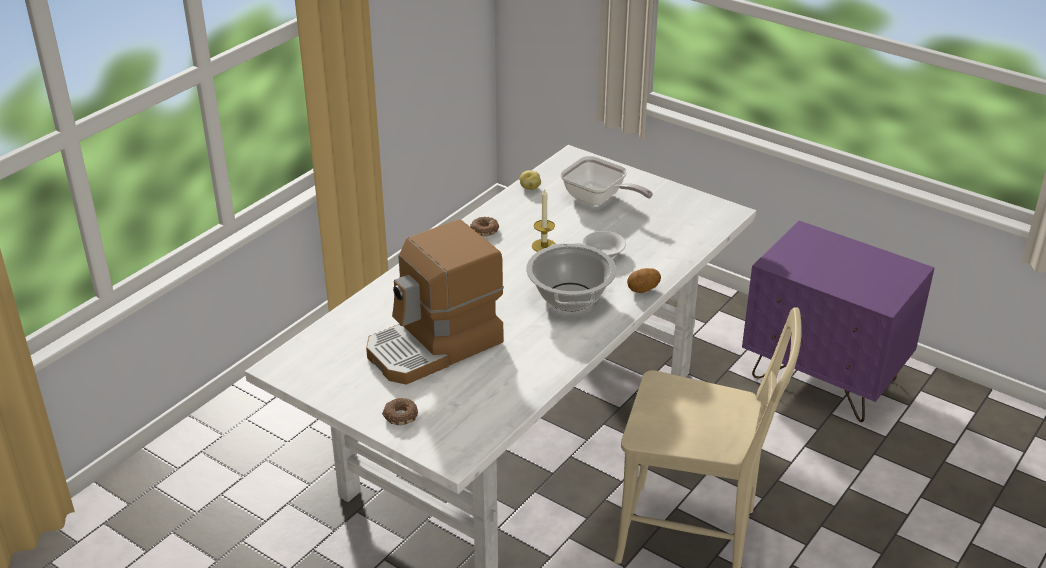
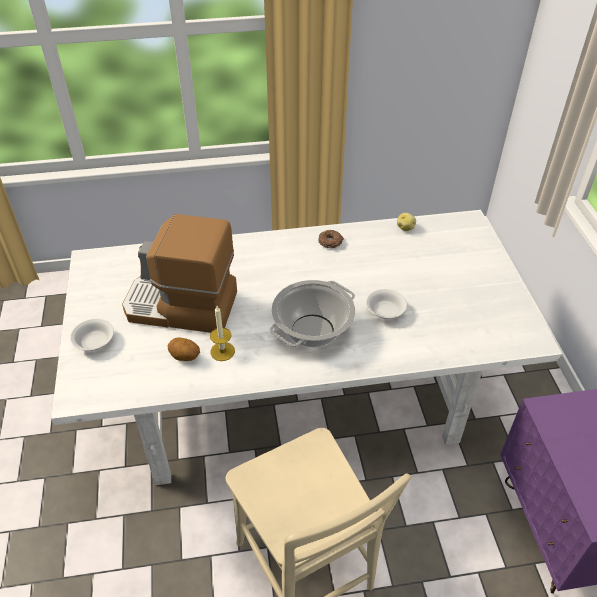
camera: 45 degrees right, 10 degrees up
donut [382,398,418,425] -> white bowl [70,319,114,351]
candle [532,189,556,252] -> candle moved to [210,306,235,361]
frying pan [560,156,653,205] -> none
potato [627,268,661,293] -> potato moved to [168,337,200,361]

